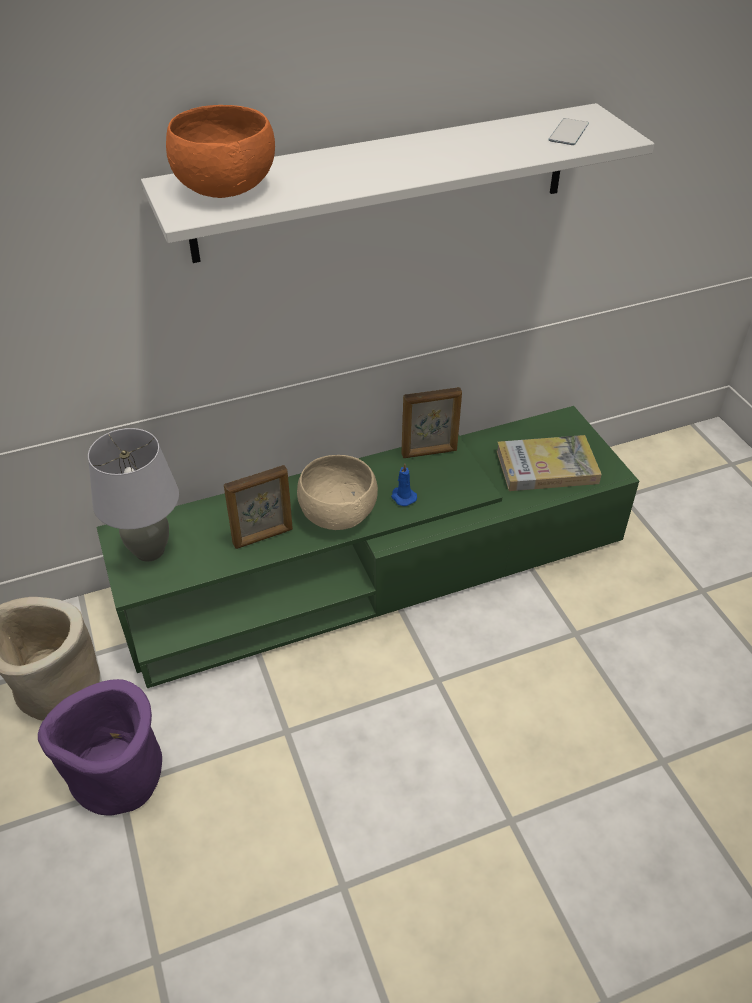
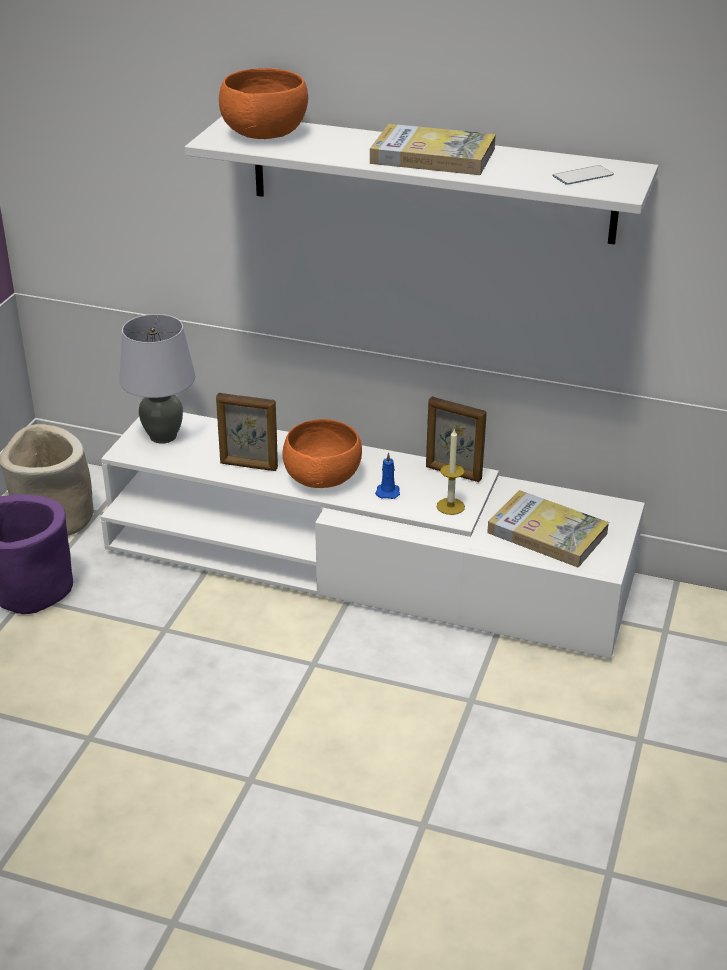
camera: 40 degrees right, 10 degrees down
green tv stand [96,406,639,688] -> white tv stand [101,412,645,659]
beige bowl [297,455,378,530] -> orange bowl [283,419,362,488]
none -> book [370,124,496,175]
none -> candle [437,430,465,515]

